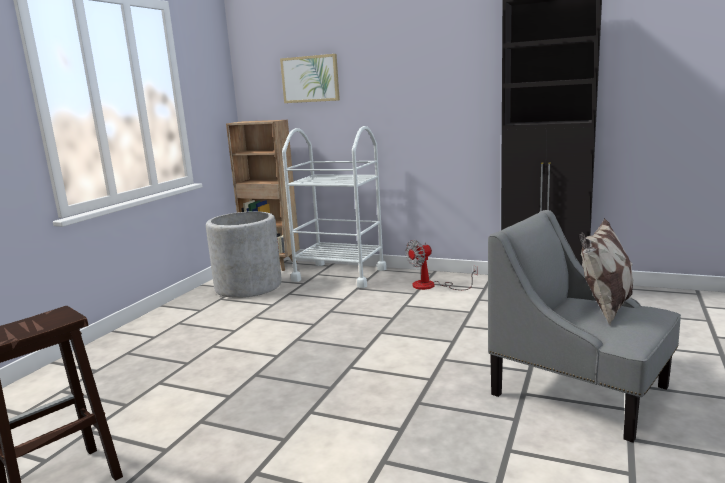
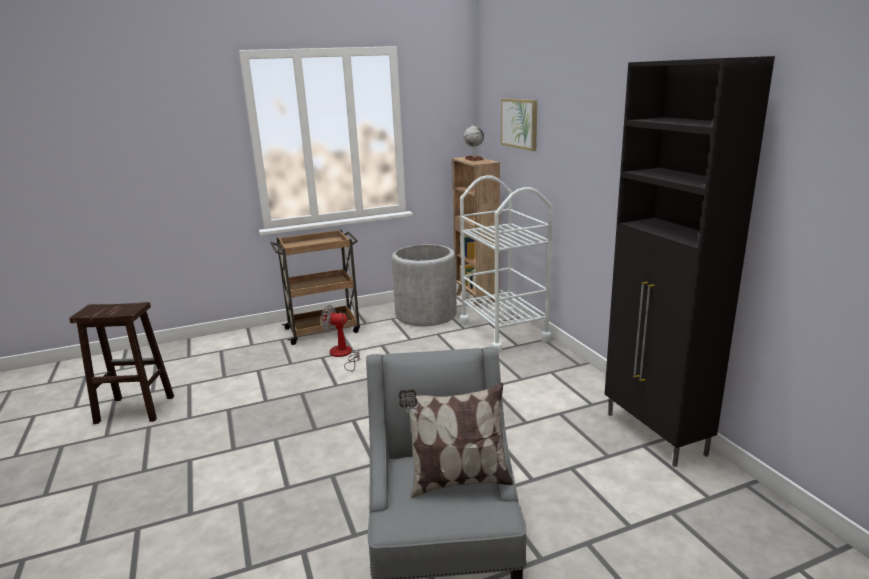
camera: 45 degrees right, 5 degrees up
fan [405,240,478,290] -> fan moved to [321,305,360,371]
none -> brown cart [270,230,360,345]
none -> globe [464,125,484,161]

